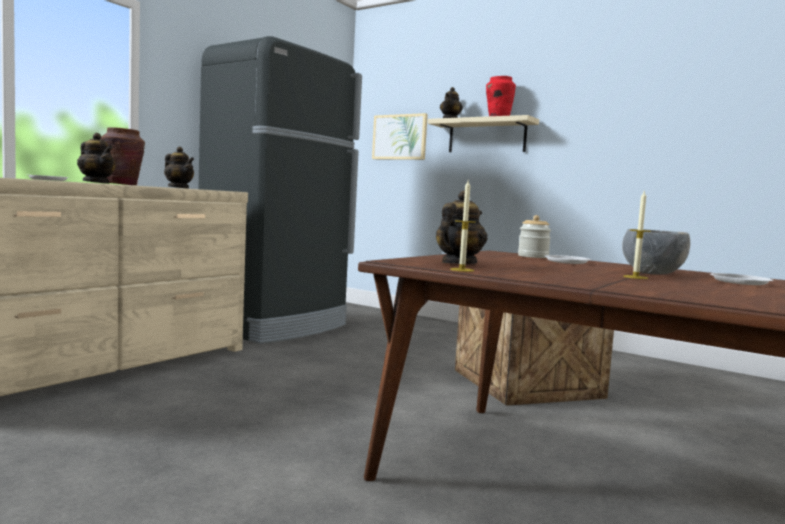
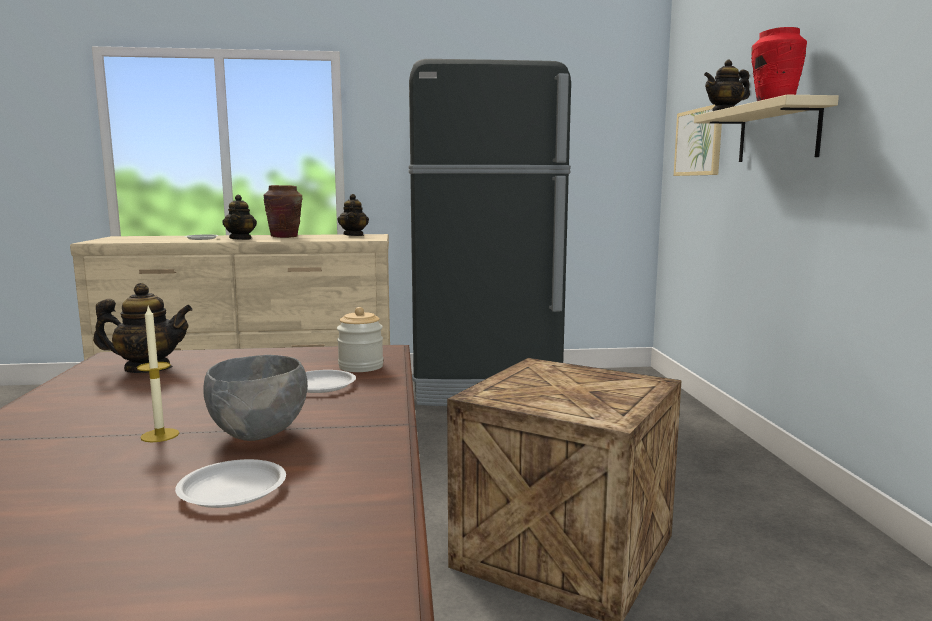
camera: 50 degrees right, 5 degrees up
candle [450,180,476,272] -> none

